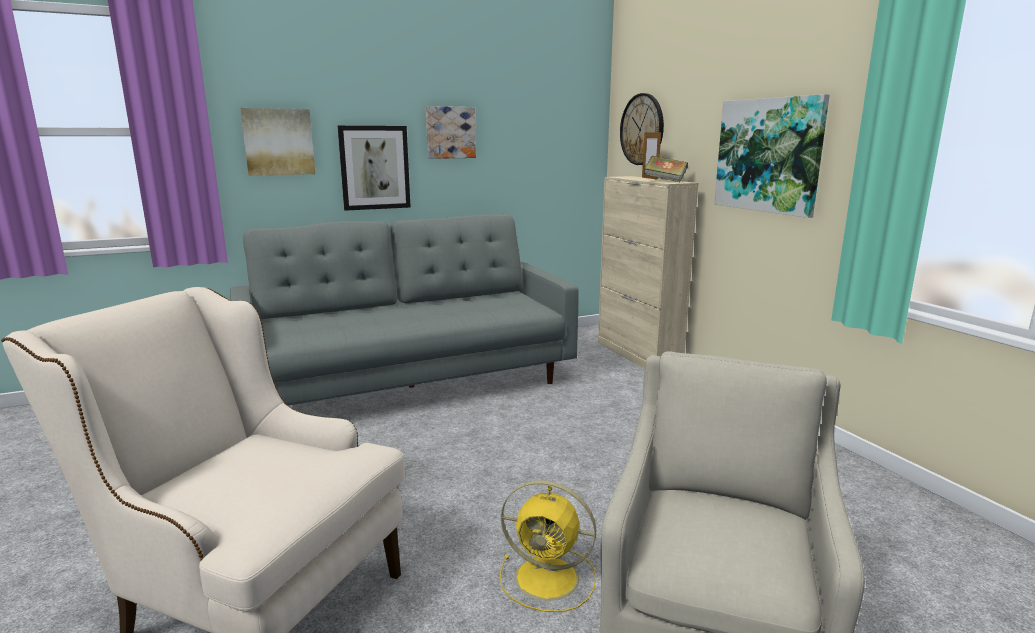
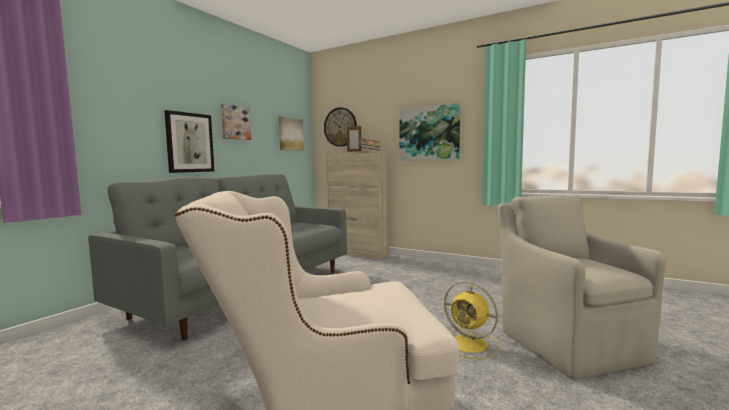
camera: 35 degrees left, 10 degrees down
picture [240,108,315,176] -> picture moved to [279,116,304,151]
yellow fan [500,480,596,612] -> yellow fan turned 60 degrees clockwise [444,282,501,359]

